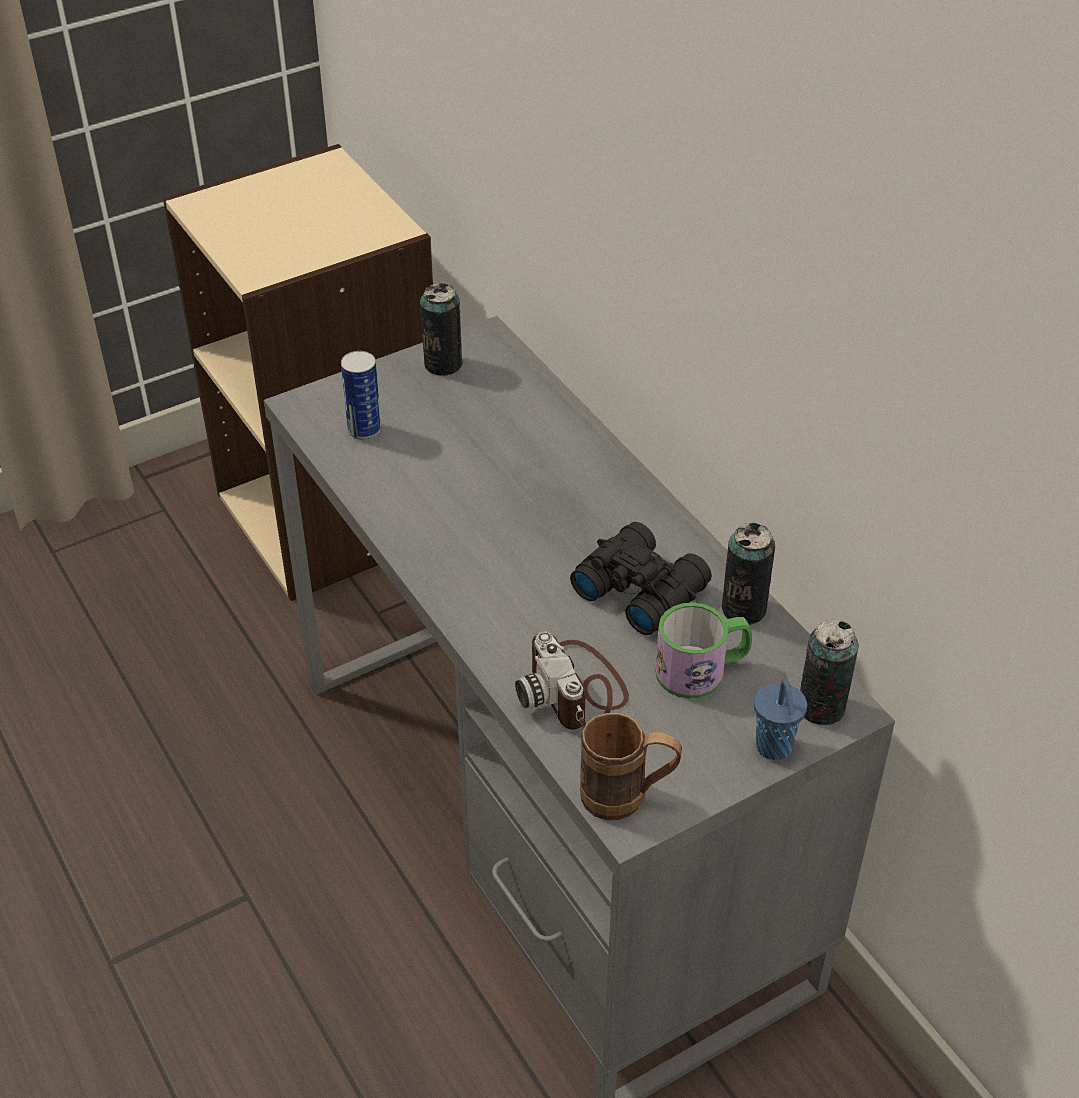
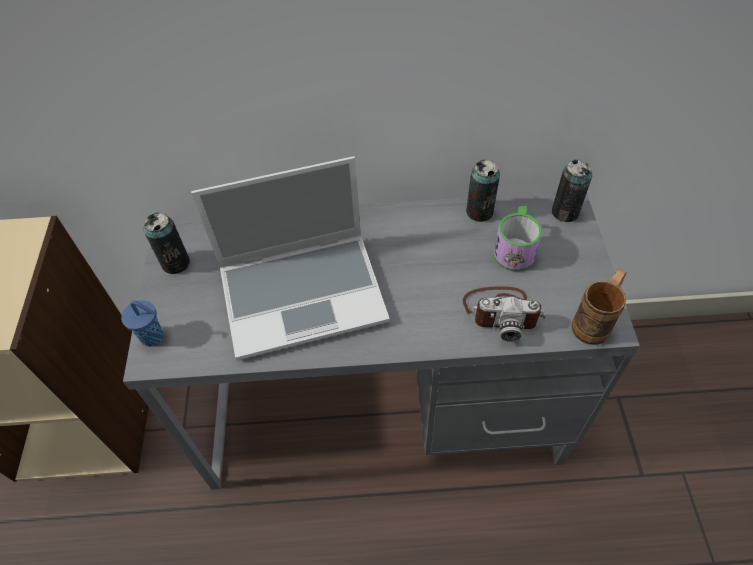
camera: 60 degrees left, 10 degrees up
can [341,351,381,440] -> none
black binoculars [570,522,712,635] -> none
blue cup [754,679,807,760] -> blue cup moved to [121,300,163,346]
none -> laptop [191,156,390,361]

